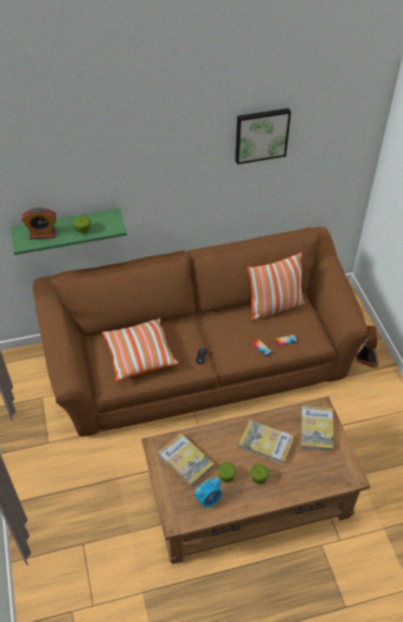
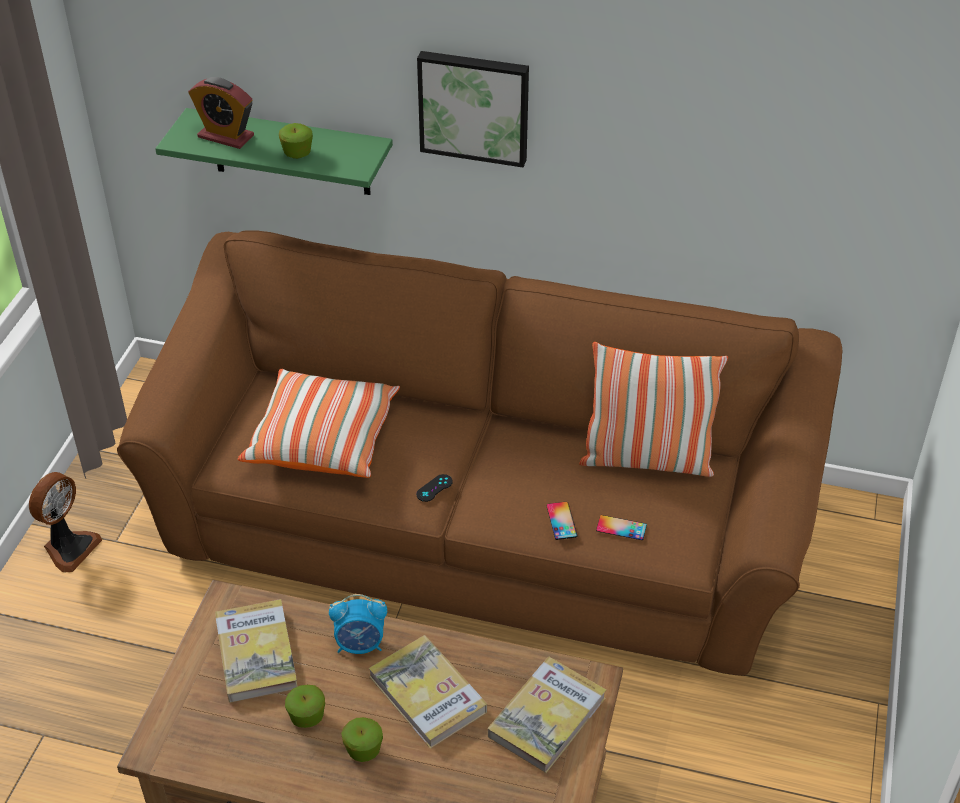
camera: 30 degrees right, 5 degrees down
alarm clock [195,477,222,509] -> alarm clock moved to [329,594,387,654]
picture [235,108,291,164] -> picture moved to [417,51,529,167]
fan [356,326,379,368] -> fan moved to [29,472,102,573]

